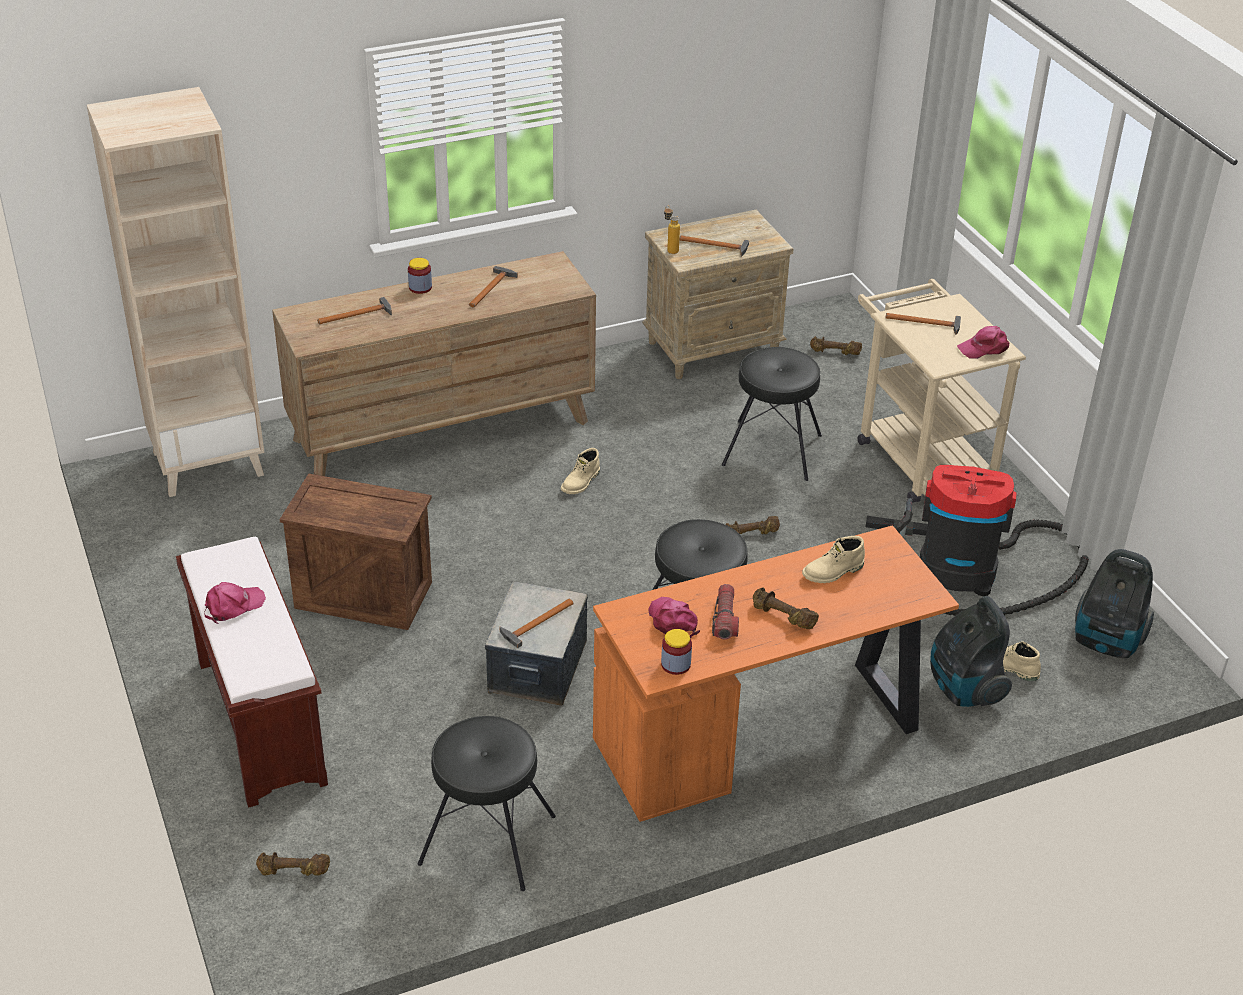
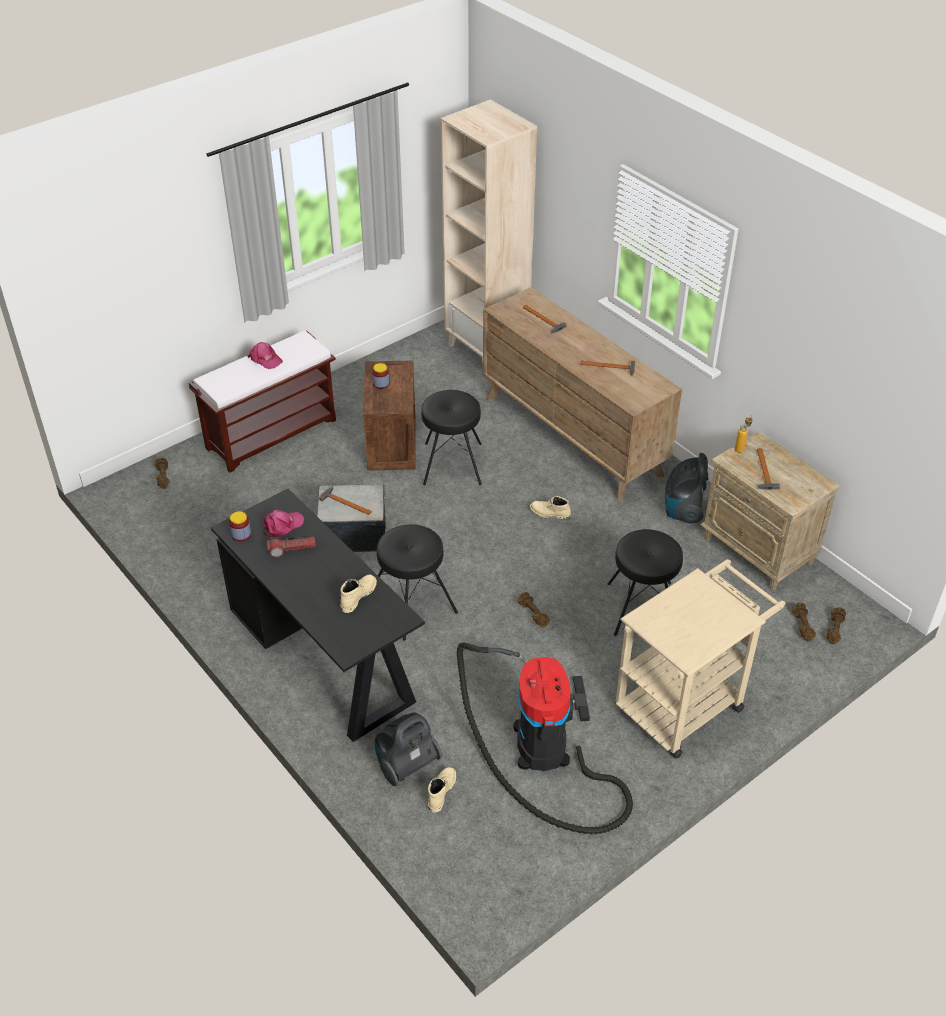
camera: 75 degrees right, 5 degrees up
jar [408,258,432,294] -> jar moved to [372,363,389,389]
black stool [418,716,556,891] -> black stool moved to [421,390,482,485]
orange desk [593,525,959,822] -> black desk [211,488,425,742]
brown dumbbell [753,587,819,629] -> brown dumbbell moved to [826,607,846,644]
beige boot [802,536,865,583] -> beige boot turned 75 degrees clockwise [340,575,377,613]
hammer [885,313,961,335] -> none
pink cap [957,326,1009,359] -> none
vacuum cleaner [1075,549,1154,658] -> vacuum cleaner moved to [665,453,709,524]

